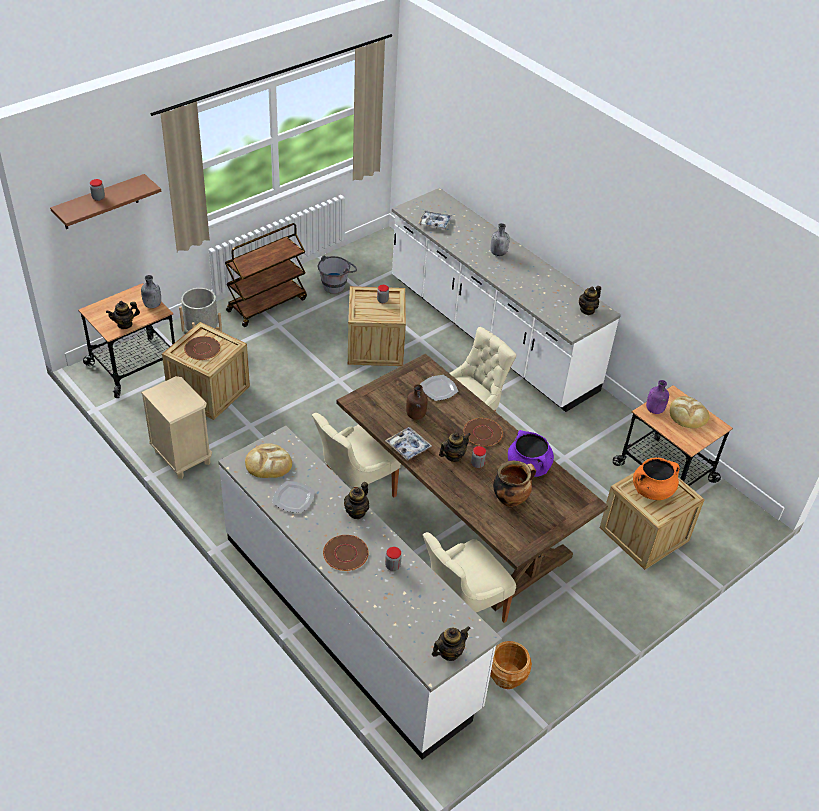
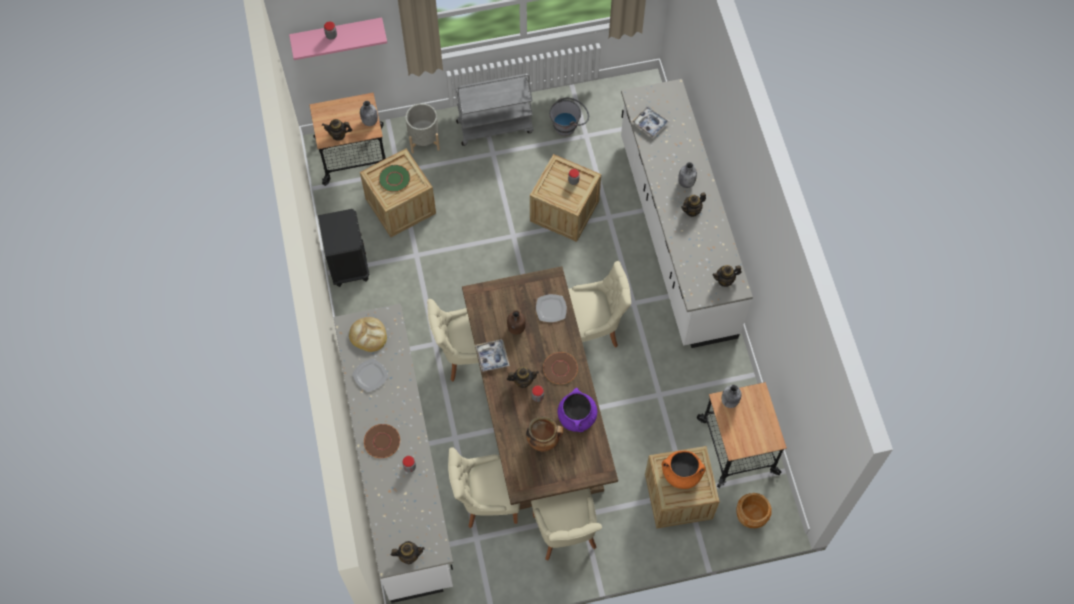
camera: 30 degrees right, 20 degrees up
brown shelf [50,174,161,229] -> pink shelf [289,18,387,60]
beige nightstand [141,376,212,479] -> black nightstand [318,209,370,287]
brown plate [184,336,221,360] -> green plate [378,165,411,192]
brown cart [225,223,307,327] -> grey cart [456,74,534,146]
teapot [344,482,369,519] -> teapot moved to [681,192,706,217]
brown planter [490,641,532,689] -> brown planter moved to [736,493,772,528]
purple bottle [646,380,669,414] -> grey bottle [721,385,741,408]
bread [670,396,709,428] -> none
none -> beige chair [531,488,602,560]

